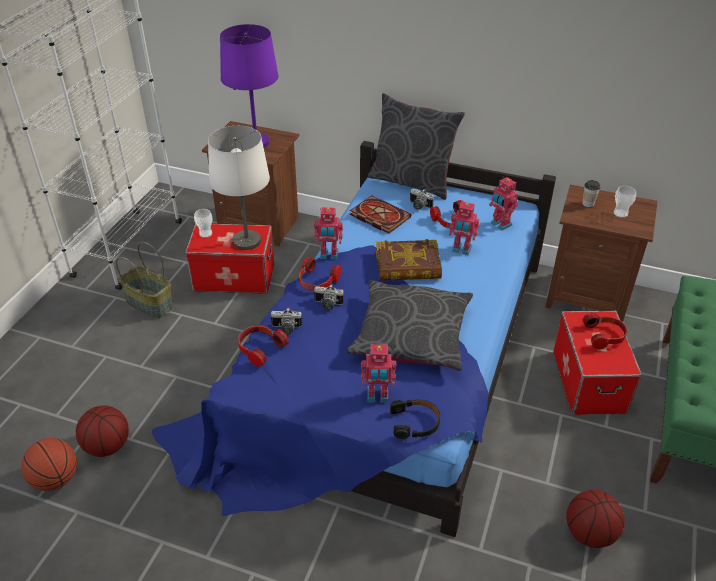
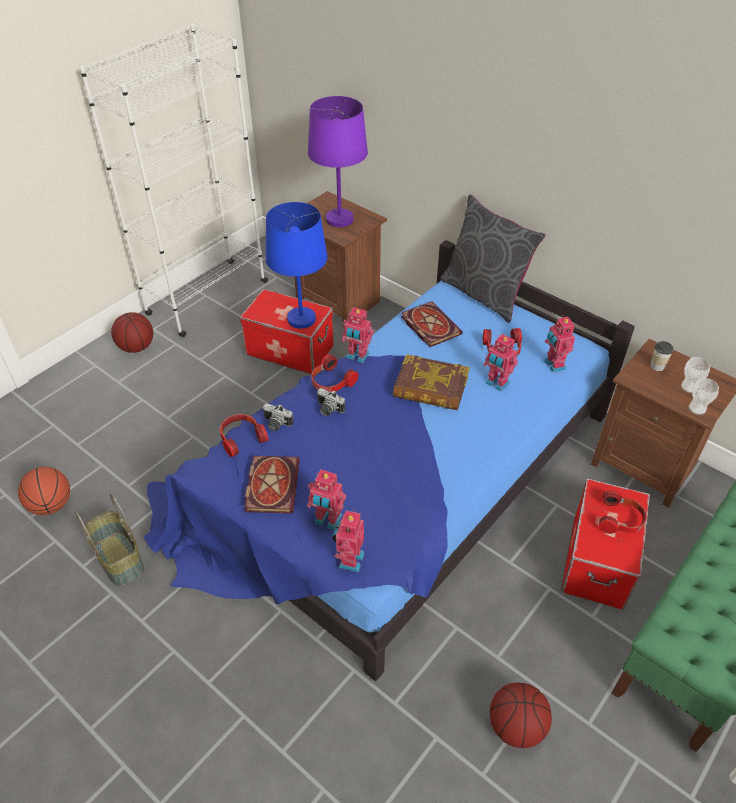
camera: 20 degrees right, 5 degrees up
basketball [76,405,129,457] -> basketball moved to [111,312,153,353]
basket [116,242,174,319] -> basket moved to [75,493,144,586]
cup [194,209,213,238] -> cup moved to [689,378,719,415]
white table lamp [208,126,270,250] -> blue table lamp [266,202,328,329]
grey pillow [347,280,473,371] -> none
black headphones [390,399,440,439] -> toy robot [332,509,365,572]
camera [410,189,434,210] -> none
none -> book [244,456,300,513]

